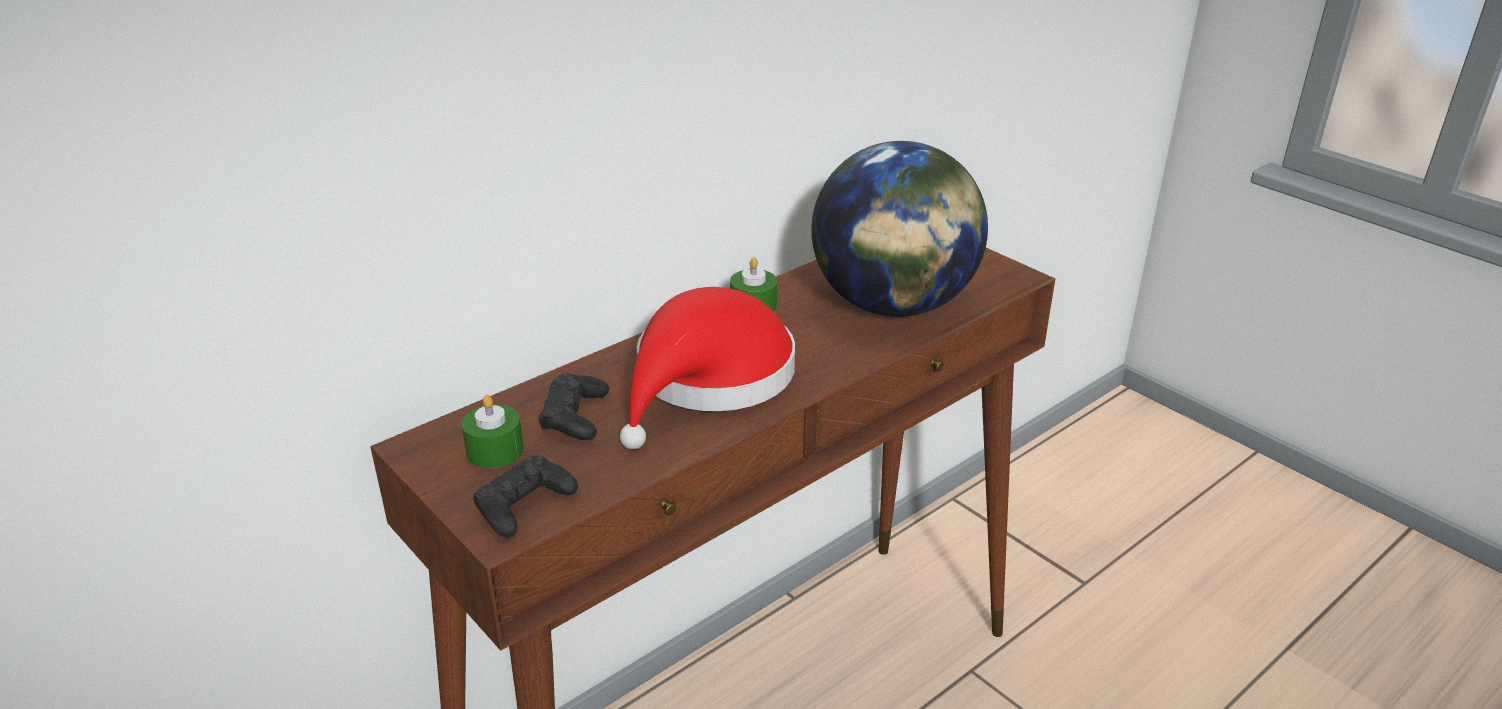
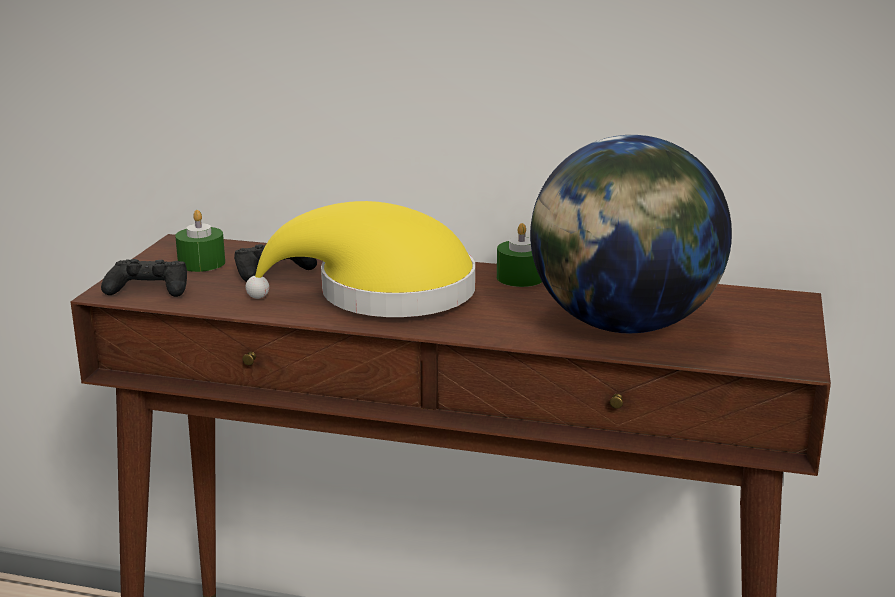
camera: 55 degrees right, 10 degrees down
red hat [620,287,795,449] -> yellow hat [246,201,475,317]

